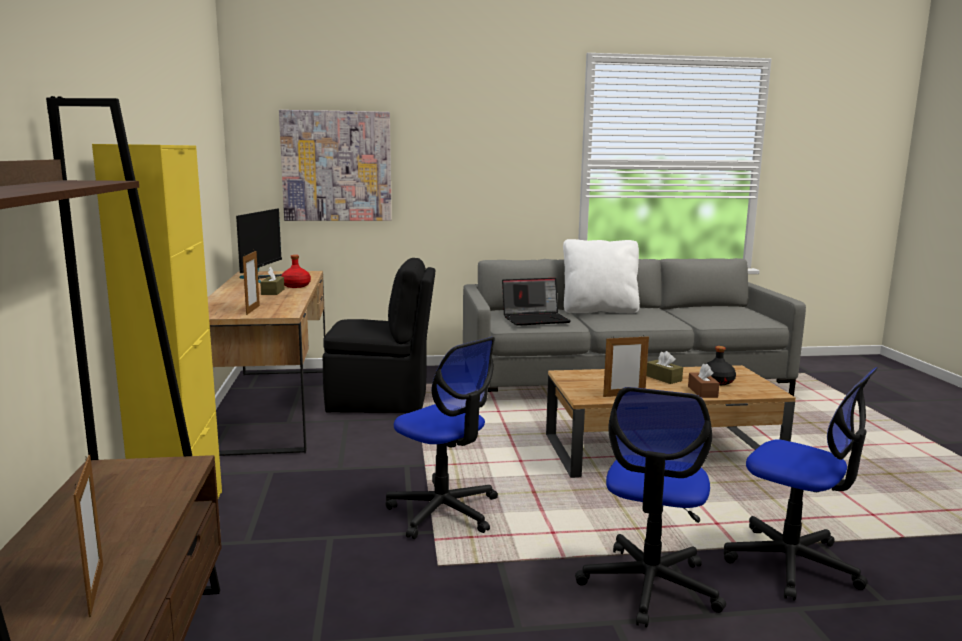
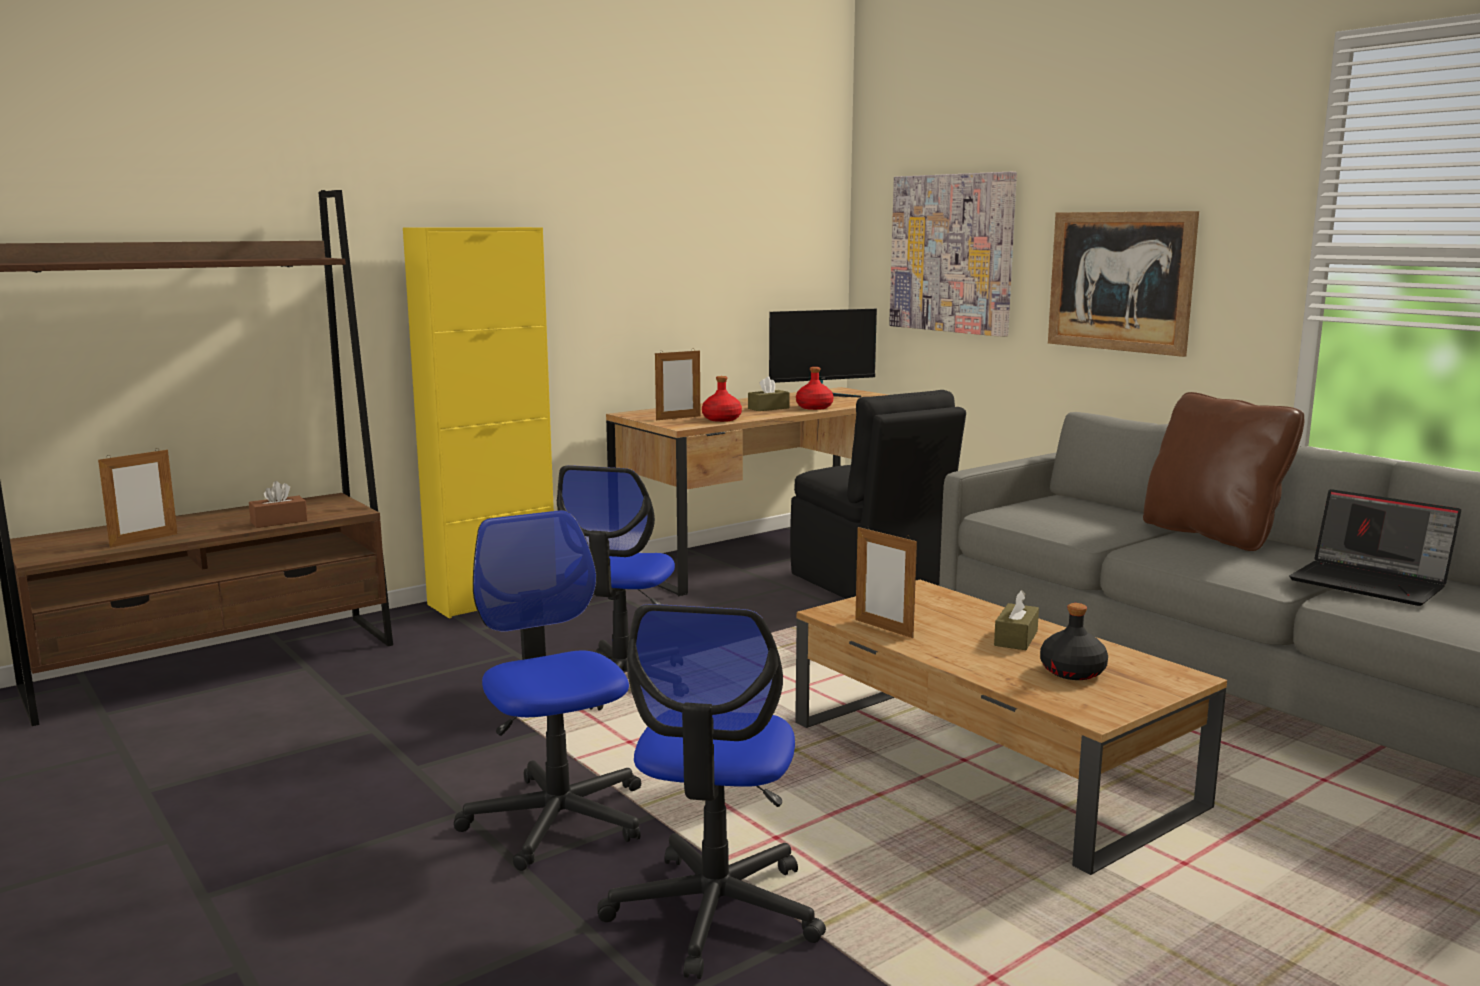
camera: 60 degrees right, 0 degrees up
laptop [502,278,571,326] -> laptop moved to [1289,489,1461,606]
white pillow [563,239,640,314] -> brown pillow [1143,392,1305,551]
office chair [575,387,726,627] -> office chair turned 75 degrees clockwise [454,510,641,871]
brown tissue box [688,363,720,398] -> brown tissue box moved to [249,481,308,528]
none -> red bottle [702,376,742,422]
none -> picture [1048,211,1199,357]

